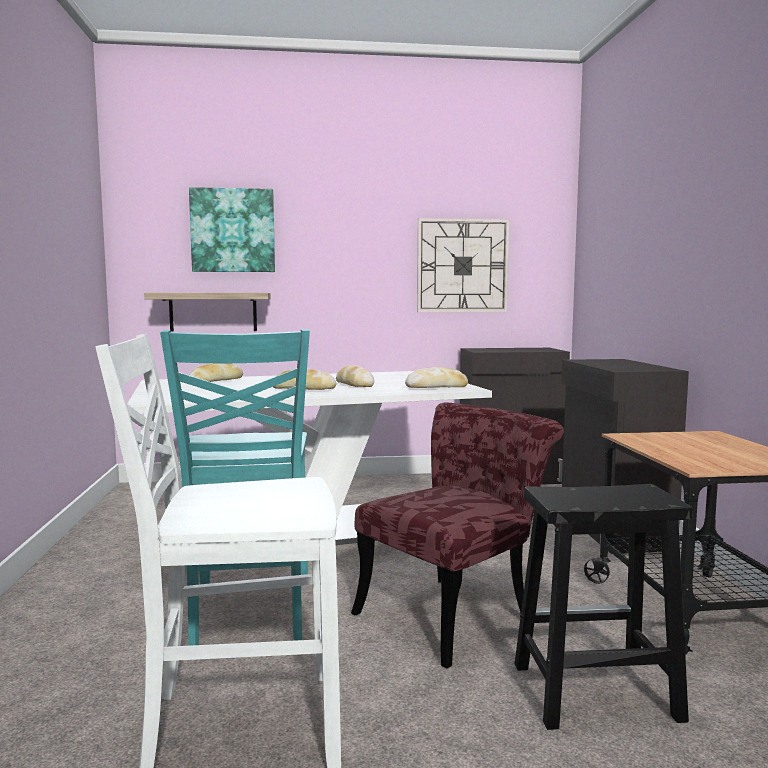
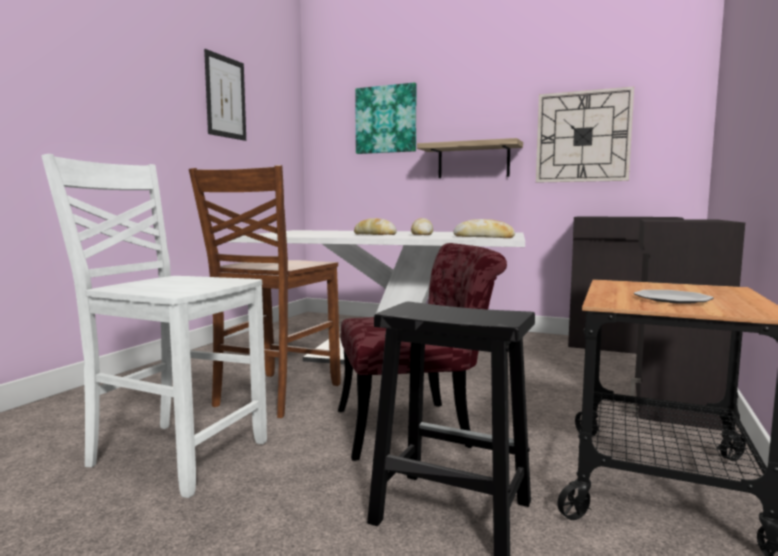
camera: 30 degrees right, 0 degrees up
shelf [144,293,271,331] -> shelf moved to [417,138,523,178]
turquoise chair [160,329,310,646] -> brown chair [189,165,341,418]
bread [189,363,243,382] -> none
none -> picture [204,49,246,141]
none -> plate [634,290,714,303]

